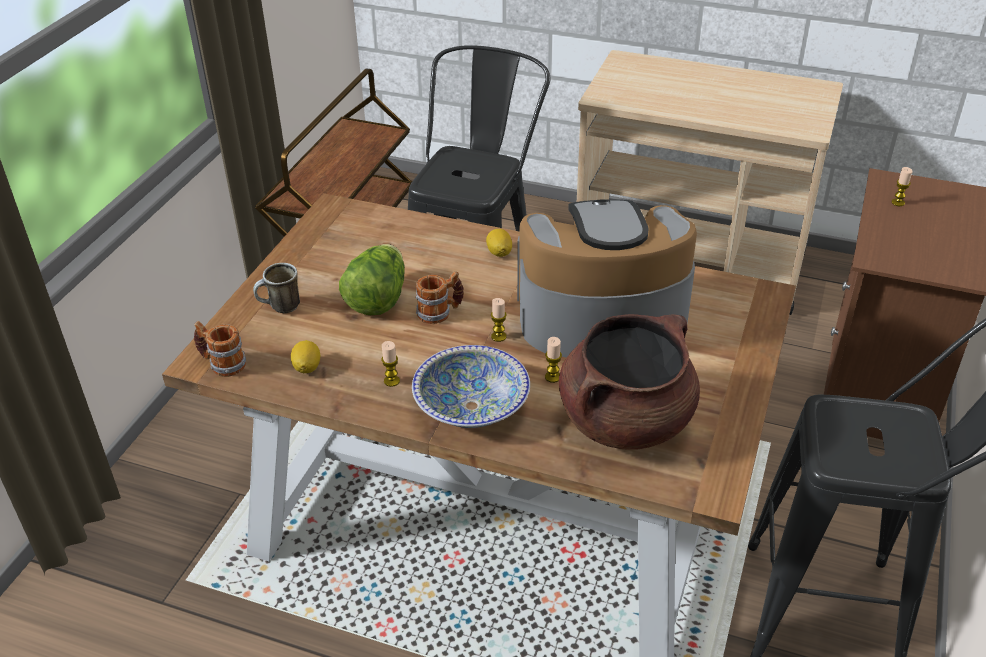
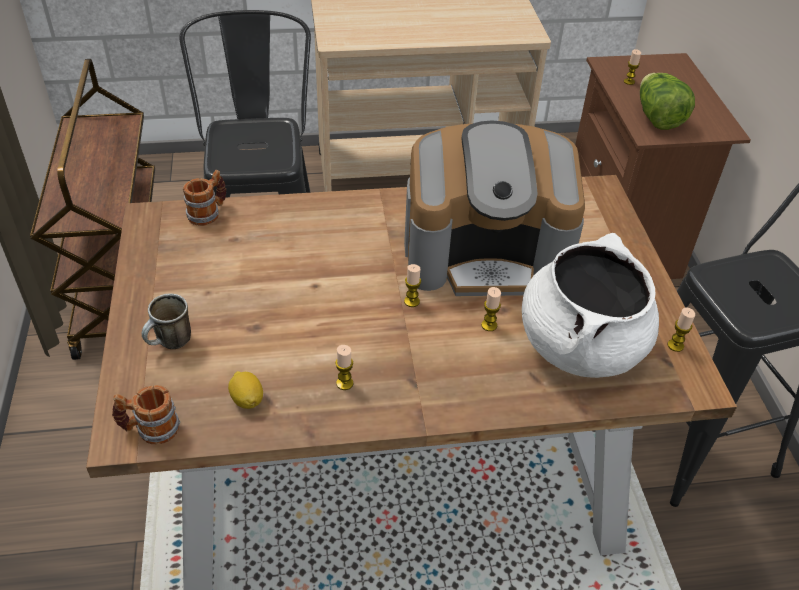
camera: 30 degrees left, 5 degrees up
lettuce [339,244,405,315] -> lettuce moved to [640,73,695,130]
bowl [412,345,530,428] -> none
mug [416,271,464,324] -> mug moved to [183,170,226,226]
lemon [486,229,512,257] -> none
coffee machine [517,199,697,358] -> coffee machine turned 150 degrees counterclockwise [404,120,585,296]
brown cooking pot [559,314,700,450] -> white cooking pot [522,233,659,378]
none -> candle [667,307,695,352]

